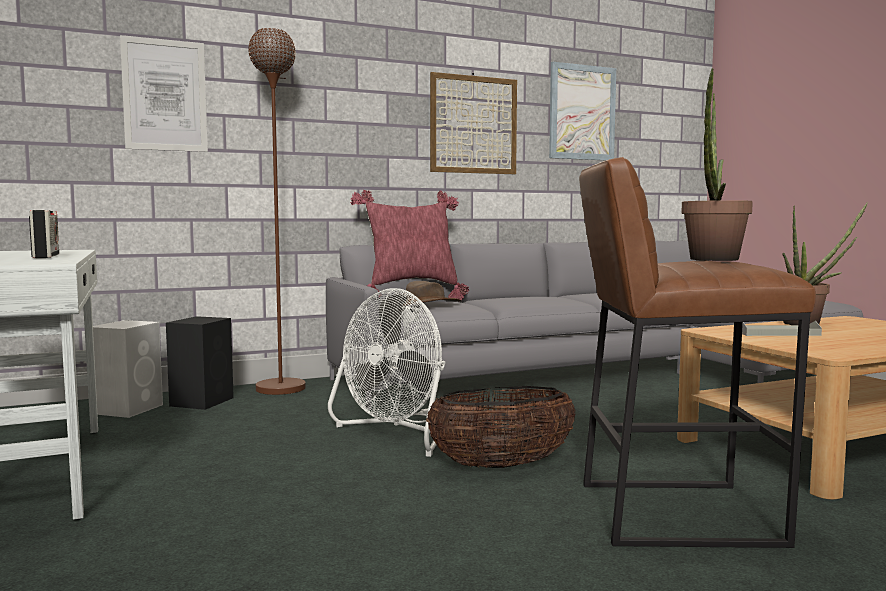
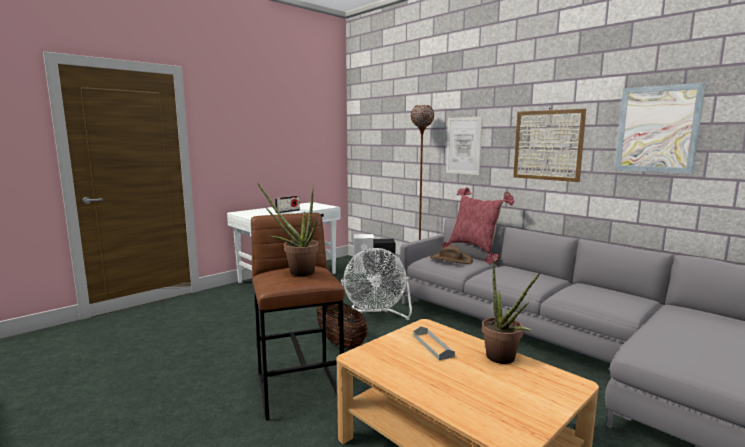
camera: 70 degrees right, 5 degrees up
picture [120,35,208,152] -> picture moved to [446,117,482,175]
white fan [328,288,445,457] -> white fan turned 120 degrees counterclockwise [341,248,412,320]

